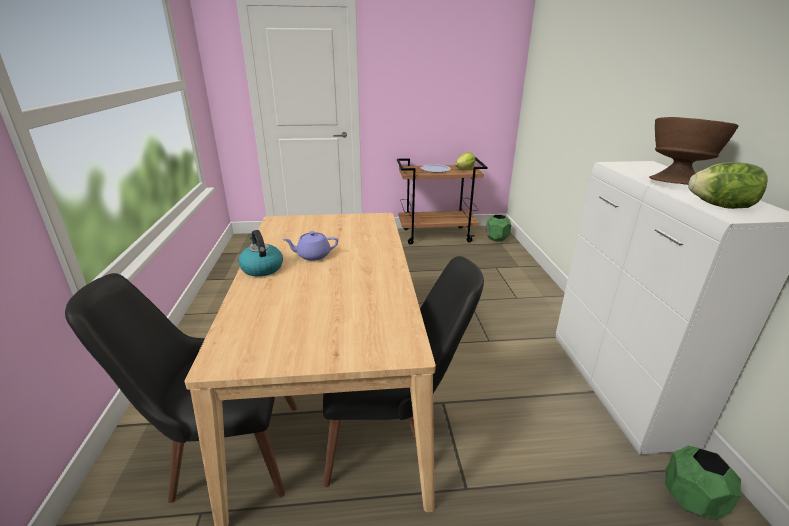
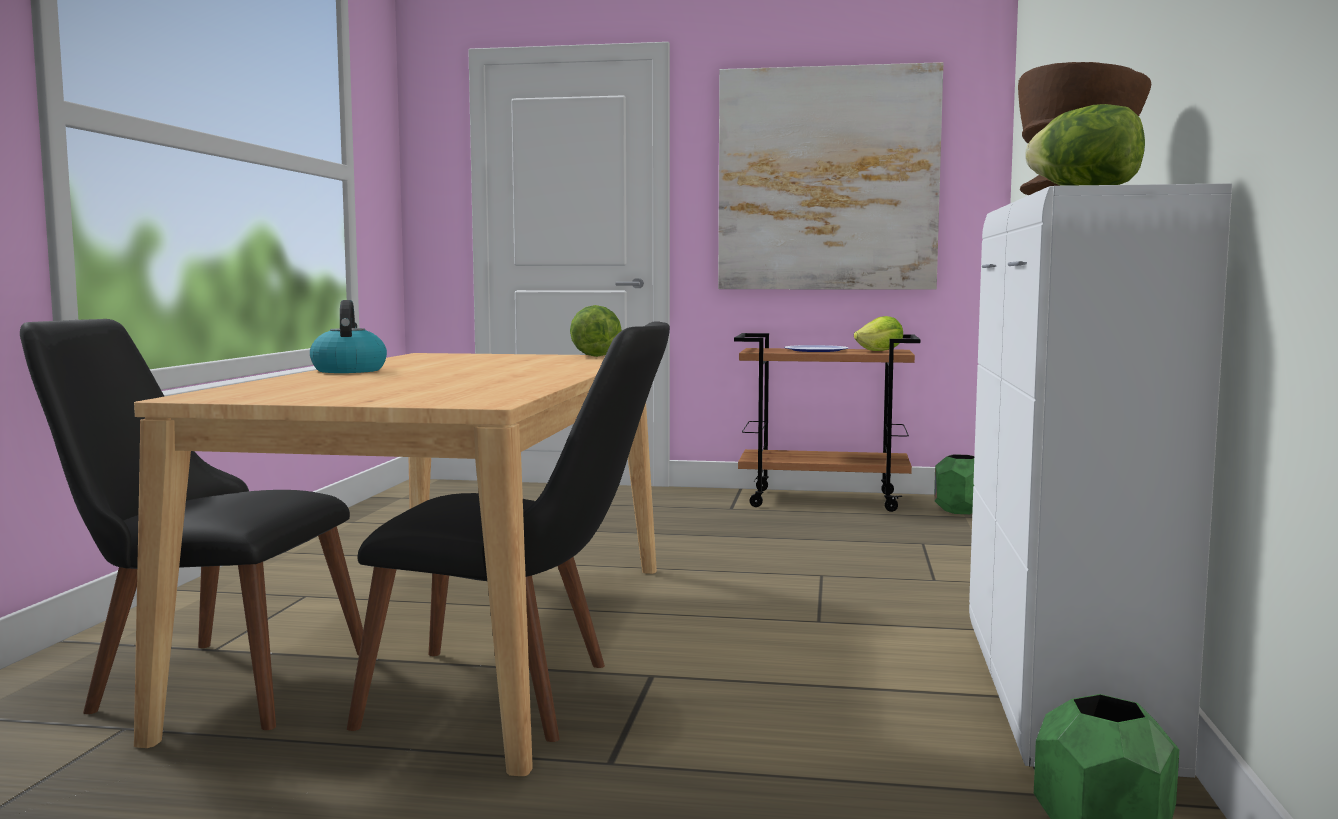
camera: 15 degrees right, 20 degrees down
purple teapot [283,231,338,261] -> none
none -> lettuce [570,305,622,357]
none -> picture [718,62,943,290]

